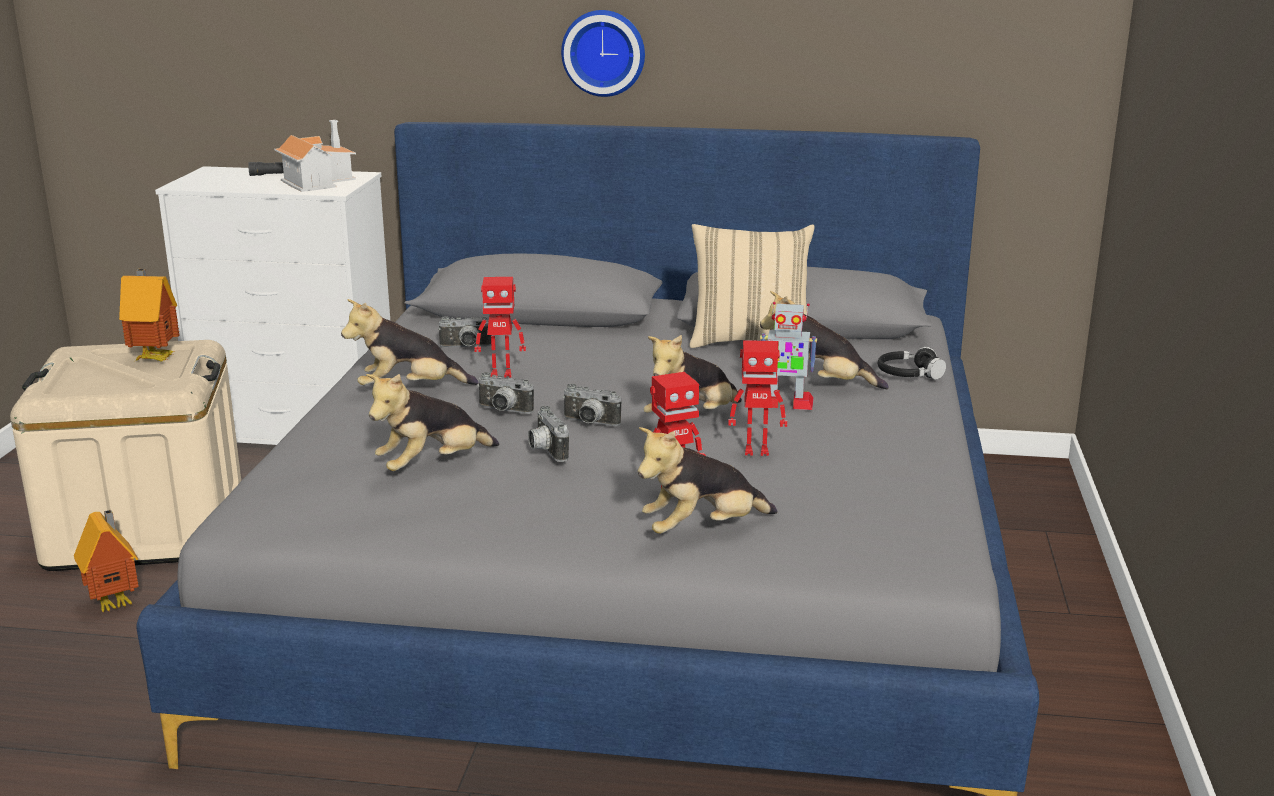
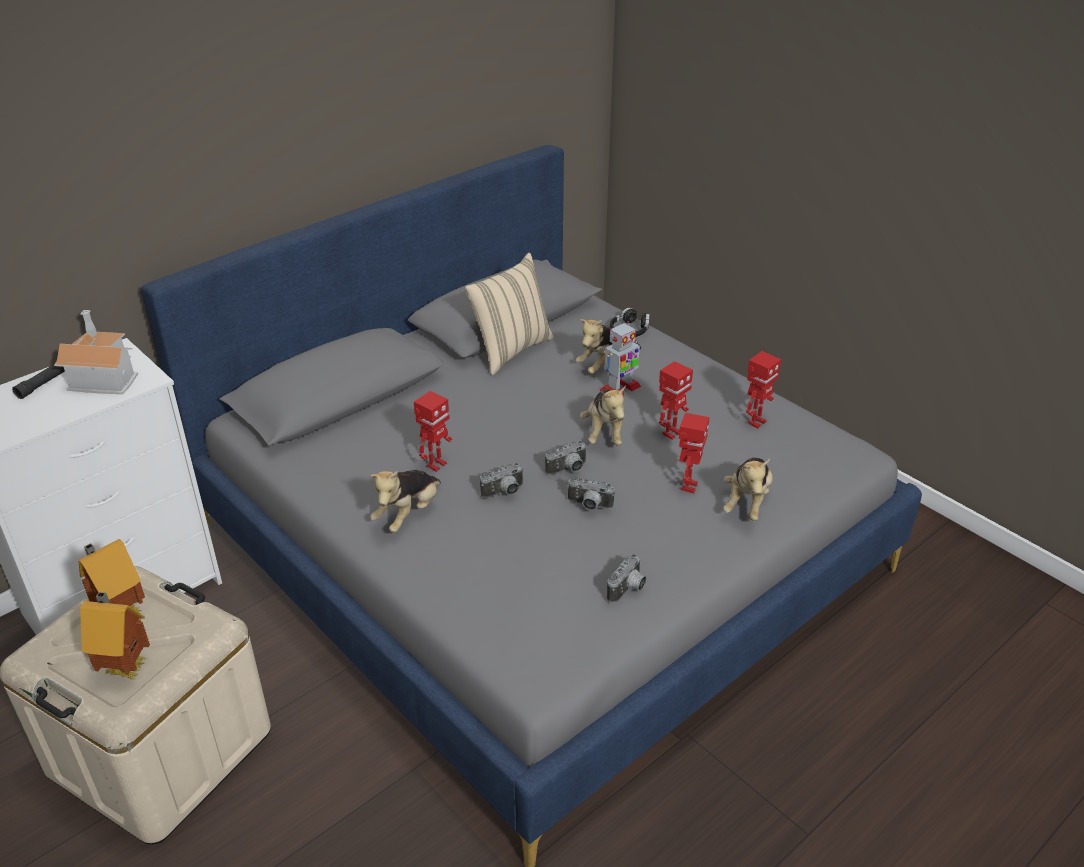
camera: 50 degrees left, 15 degrees up
toy house [74,510,139,612] -> toy house moved to [80,592,150,679]
plush toy [366,374,499,471] -> none
camera [438,316,491,347] -> camera moved to [607,554,646,603]
wall clock [561,10,645,97] -> none
none -> toy robot [746,351,781,429]

